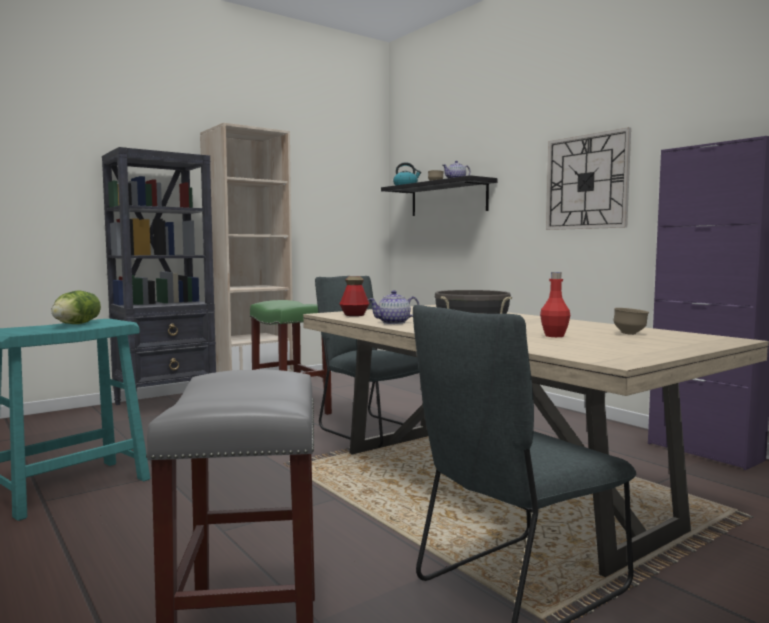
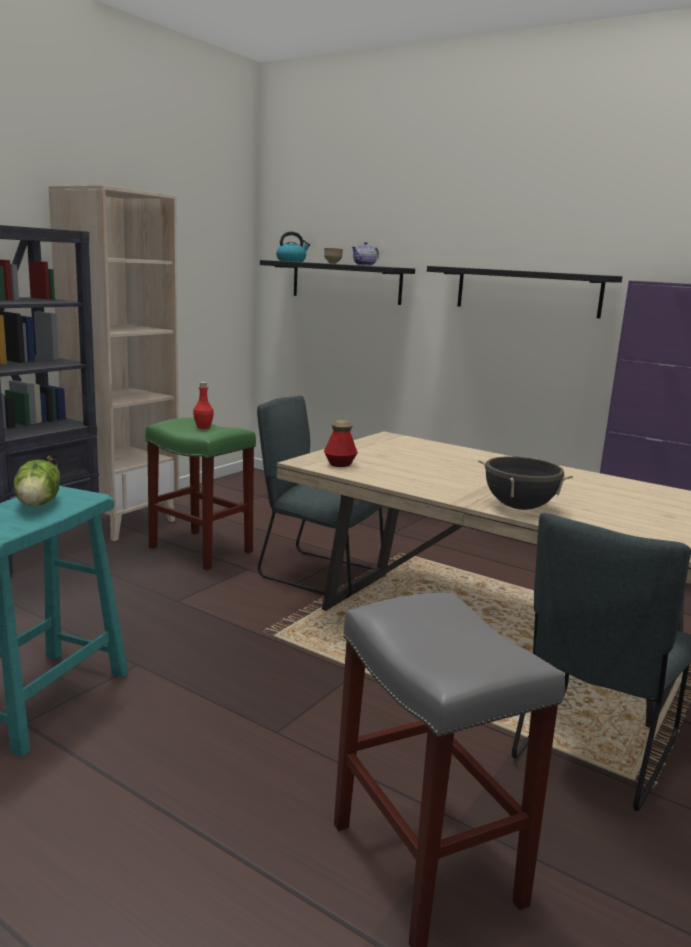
camera: 20 degrees left, 10 degrees up
teapot [368,290,419,324] -> none
red bottle [540,272,570,337] -> red bottle moved to [193,382,214,429]
wall clock [546,127,631,230] -> black shelf [427,266,622,318]
brown bowl [613,308,649,335] -> none

